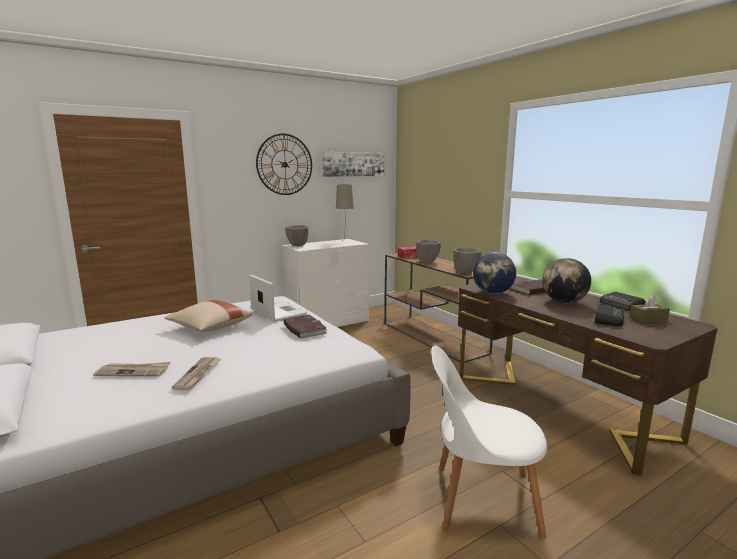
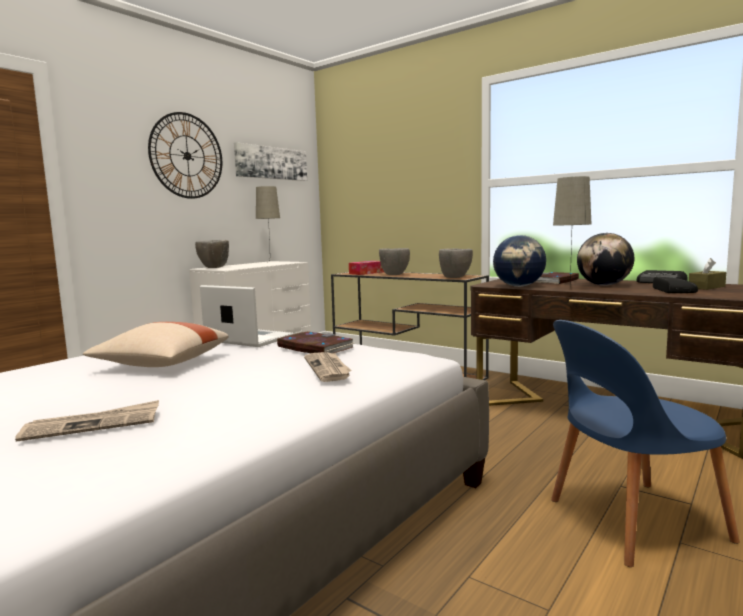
camera: 20 degrees left, 5 degrees down
newspaper [172,357,222,390] -> newspaper moved to [304,352,352,382]
white chair [431,346,547,539] -> blue chair [551,320,740,567]
none -> beige table lamp [553,176,591,284]

